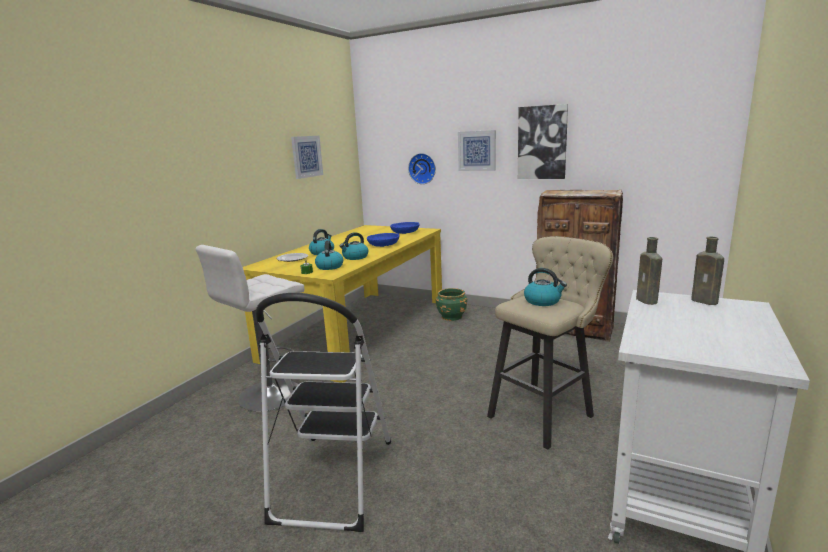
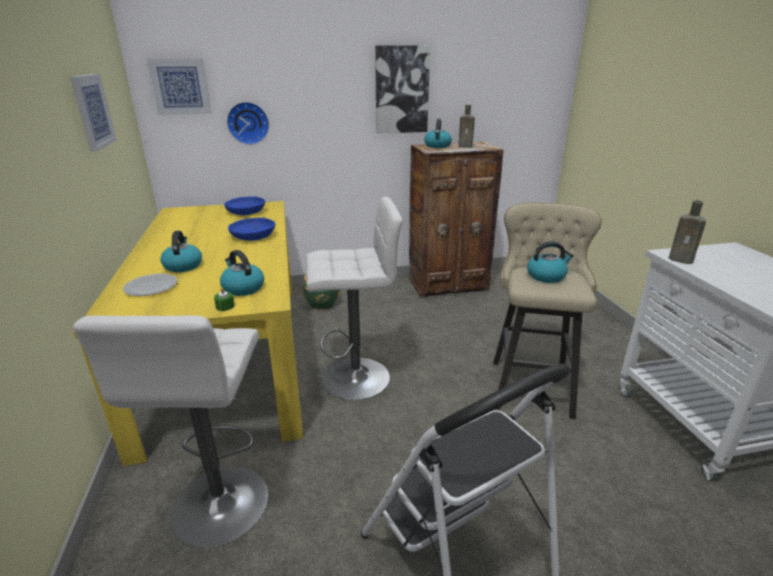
camera: 40 degrees left, 10 degrees up
kettle [340,232,368,260] -> kettle moved to [424,119,452,148]
picture [458,130,496,171] -> picture moved to [147,58,211,115]
brown bottle [691,237,724,305] -> brown bottle moved to [458,105,475,148]
none -> white stool [306,197,403,400]

